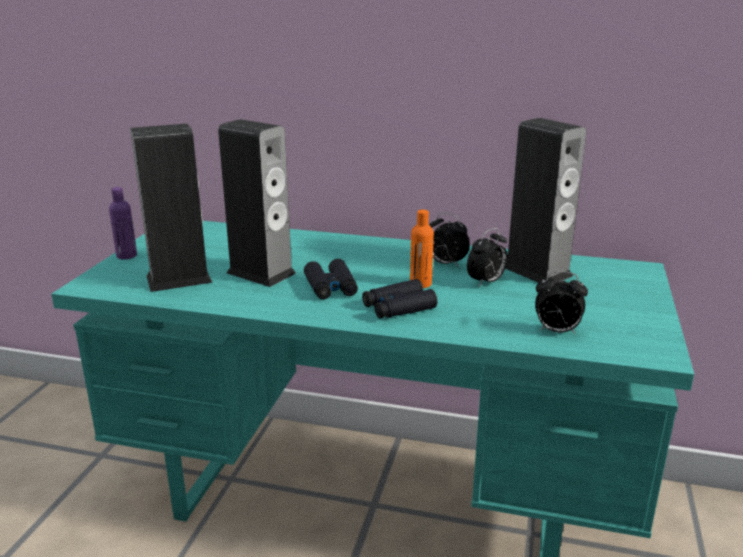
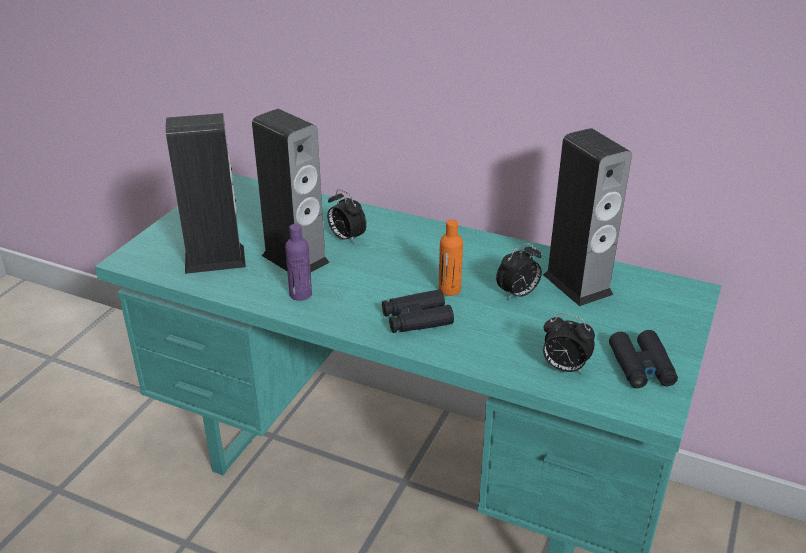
camera: 10 degrees right, 10 degrees up
purple bottle [109,187,137,260] -> purple bottle moved to [285,224,312,301]
black binoculars [304,259,358,299] -> black binoculars moved to [609,330,678,388]
alarm clock [429,213,470,268] -> alarm clock moved to [327,189,367,244]

